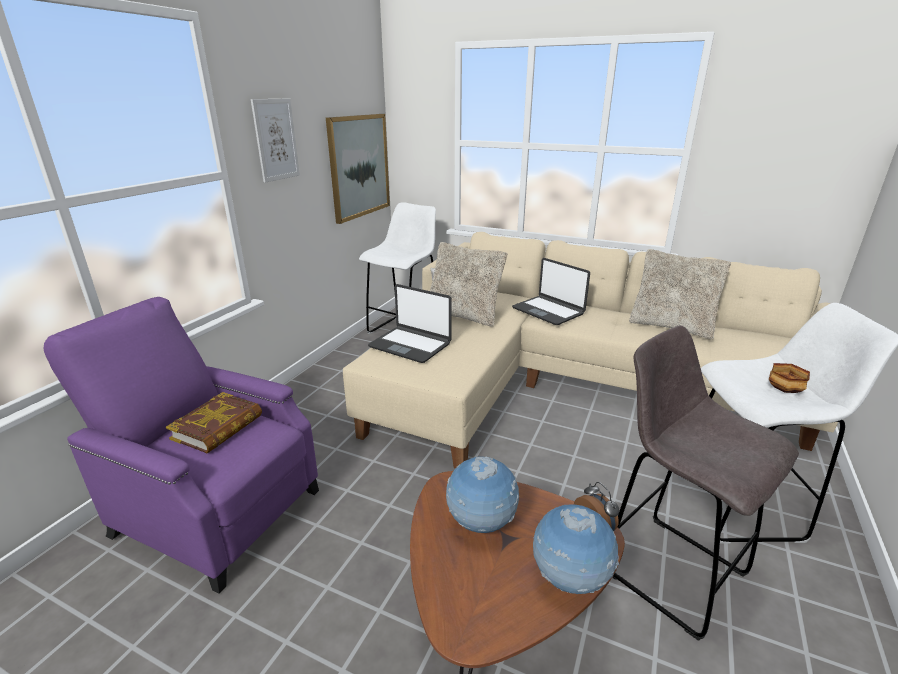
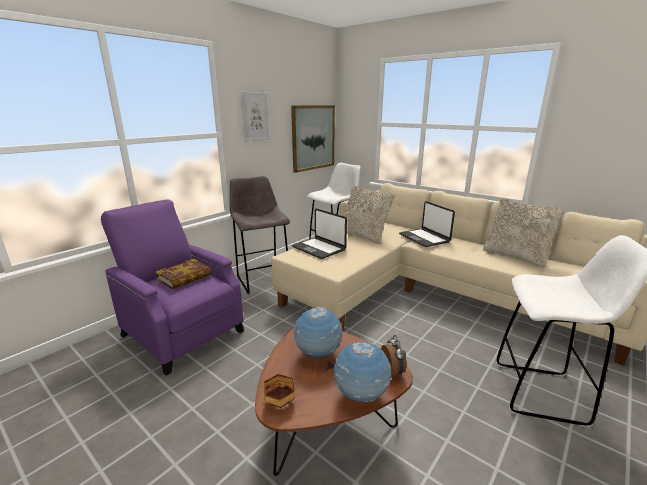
camera: 15 degrees right, 5 degrees down
grey stool [612,325,799,641] -> grey stool moved to [230,176,290,294]
bowl [769,363,810,393] -> bowl moved to [264,374,295,408]

